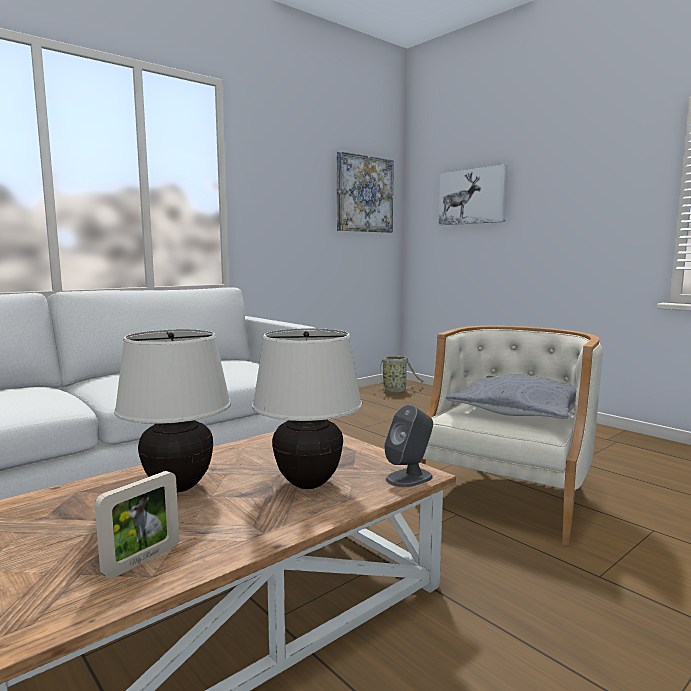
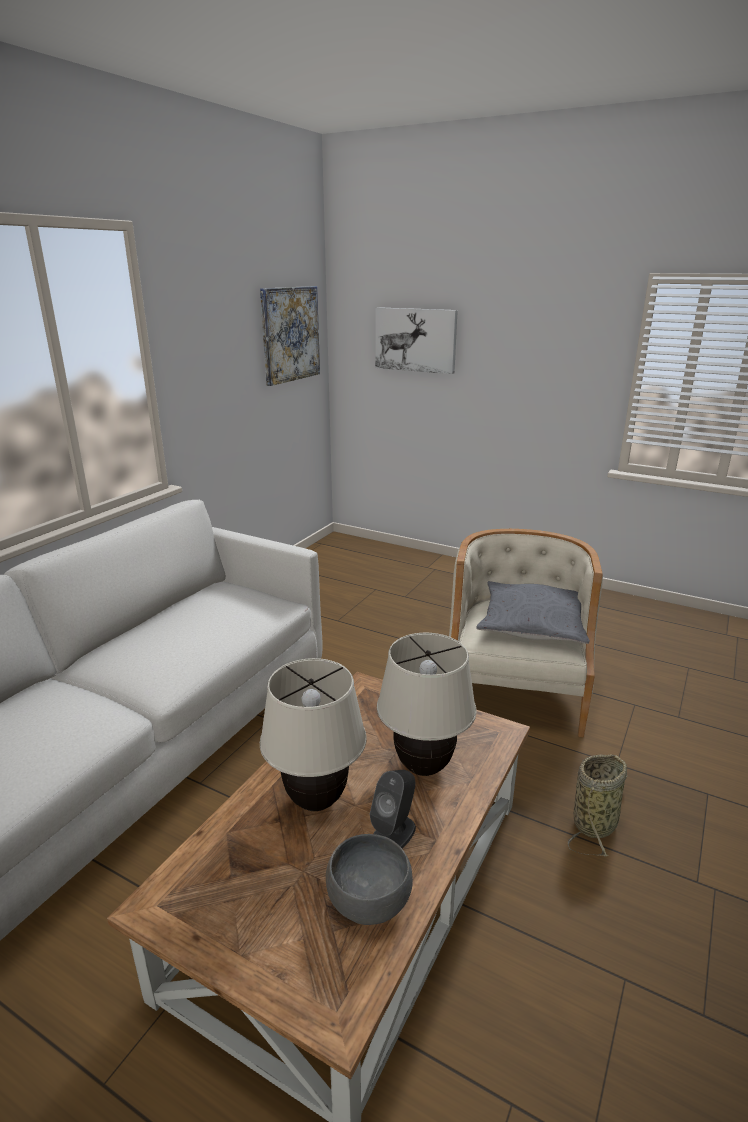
camera: 20 degrees left, 15 degrees up
picture frame [95,471,179,579] -> grey bowl [326,834,413,925]
basket [373,356,423,393] -> basket moved to [568,754,627,857]
grey speaker [384,405,433,487] -> grey speaker moved to [370,770,416,849]

